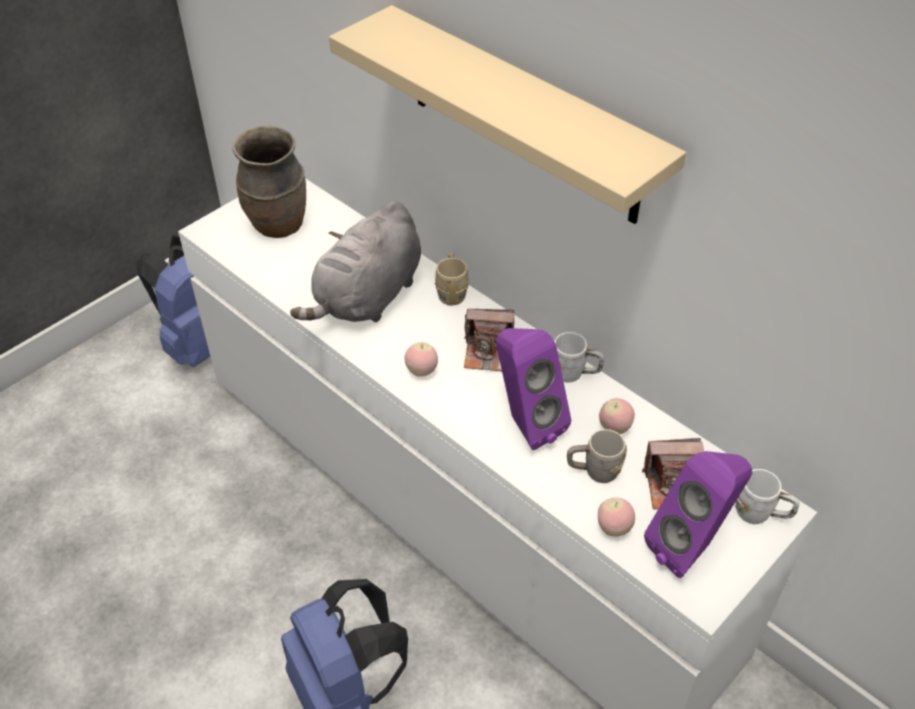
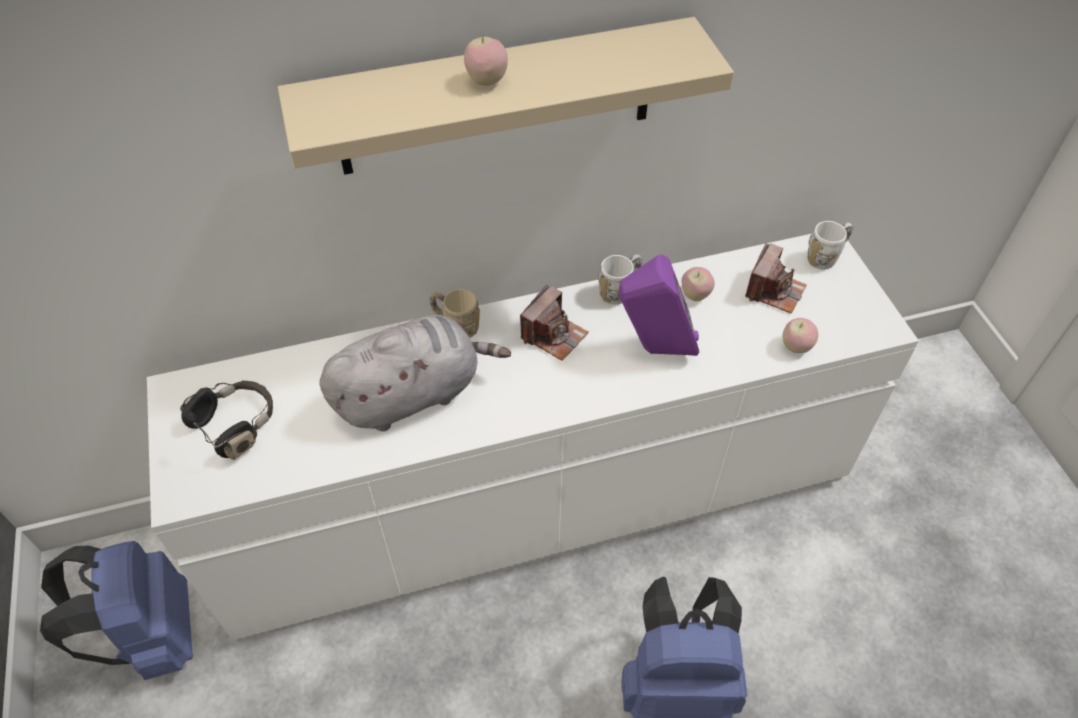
camera: 60 degrees left, 5 degrees up
brown vase [232,126,306,238] -> black headphones [180,381,273,460]
grey plush toy [290,201,421,322] -> grey plush toy turned 90 degrees counterclockwise [320,314,511,431]
apple [404,342,438,377] -> apple moved to [464,37,508,86]
grey mug [567,429,627,483] -> none
purple speaker [644,451,752,578] -> none

